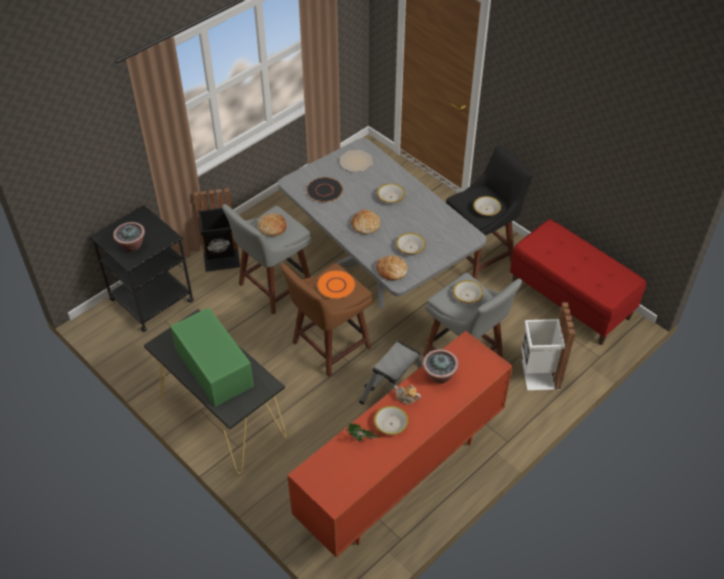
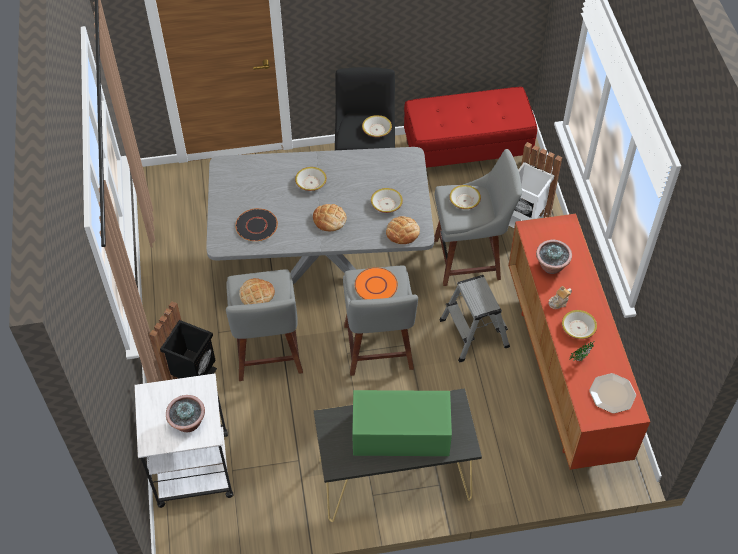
camera: 55 degrees left, 5 degrees up
black cart [90,205,193,332] -> white cart [135,373,234,508]
brown stool [281,263,373,377] -> grey stool [343,266,418,376]
plate [340,150,373,172] -> plate moved to [589,373,636,413]

